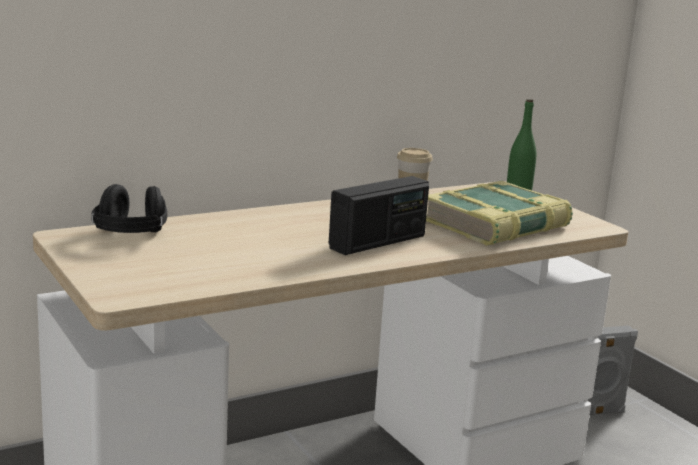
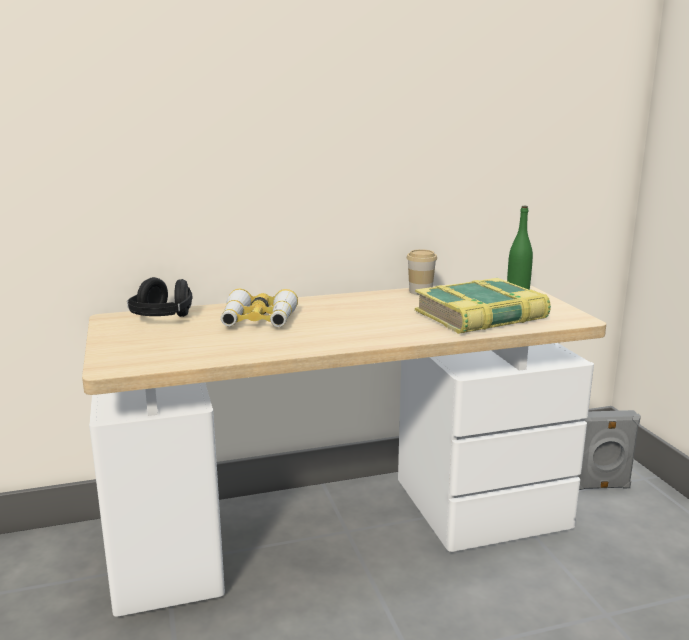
camera: 15 degrees right, 0 degrees up
radio [329,176,429,255] -> none
none -> binoculars [221,289,298,327]

